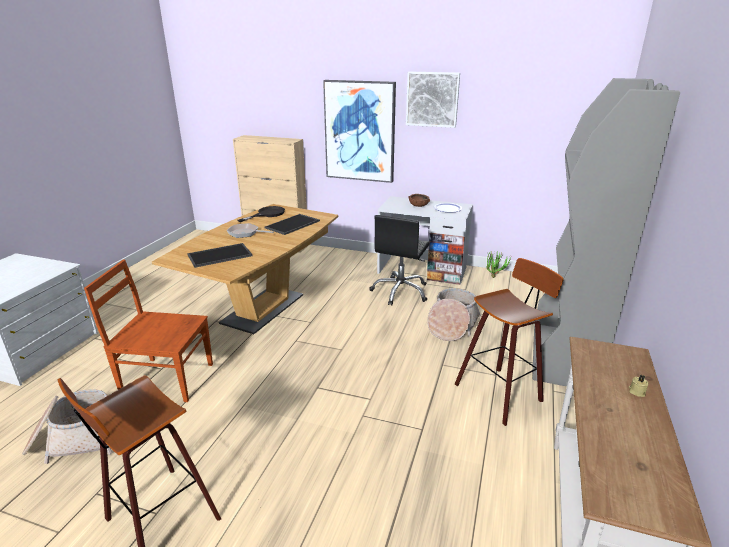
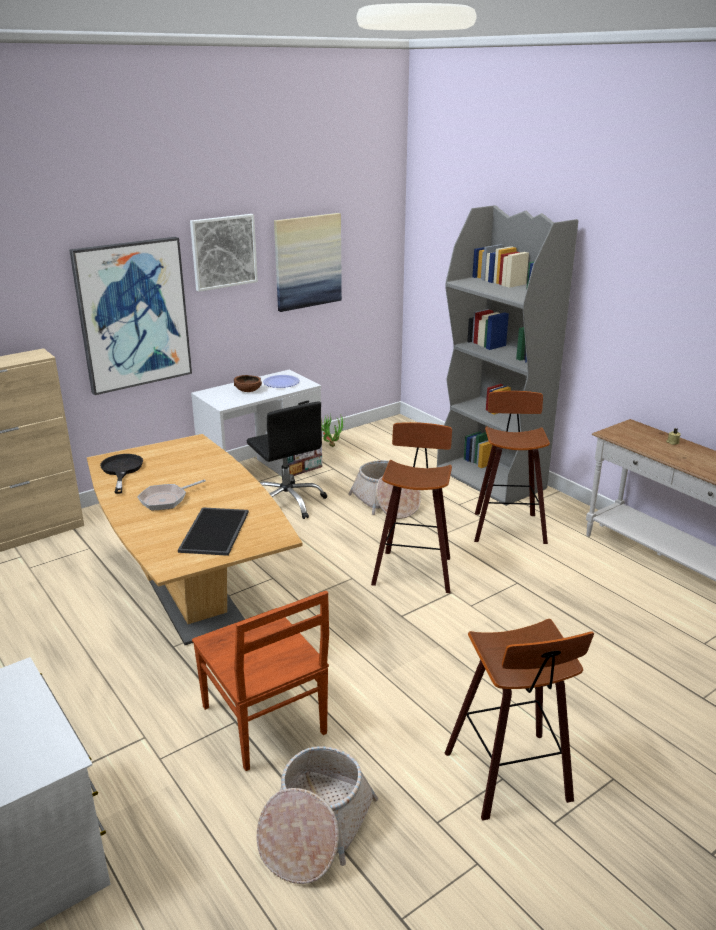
camera: 55 degrees left, 0 degrees up
brown chair [84,260,213,402] -> brown chair turned 75 degrees counterclockwise [192,591,329,771]
tray [264,214,320,235] -> none
none -> picture [274,213,342,312]
none -> stool [371,422,452,593]

